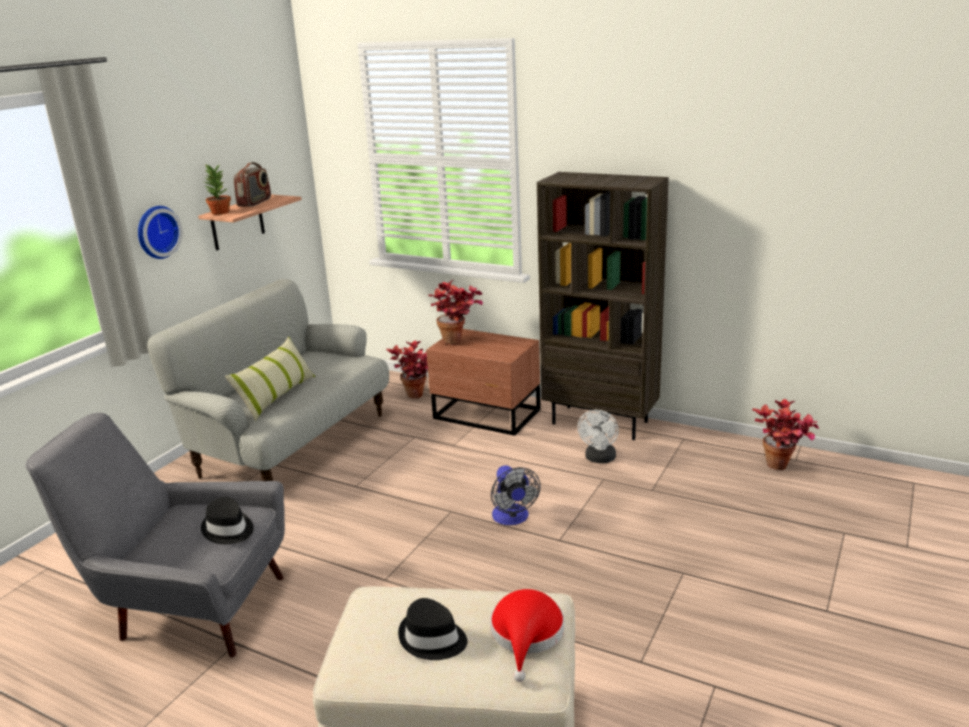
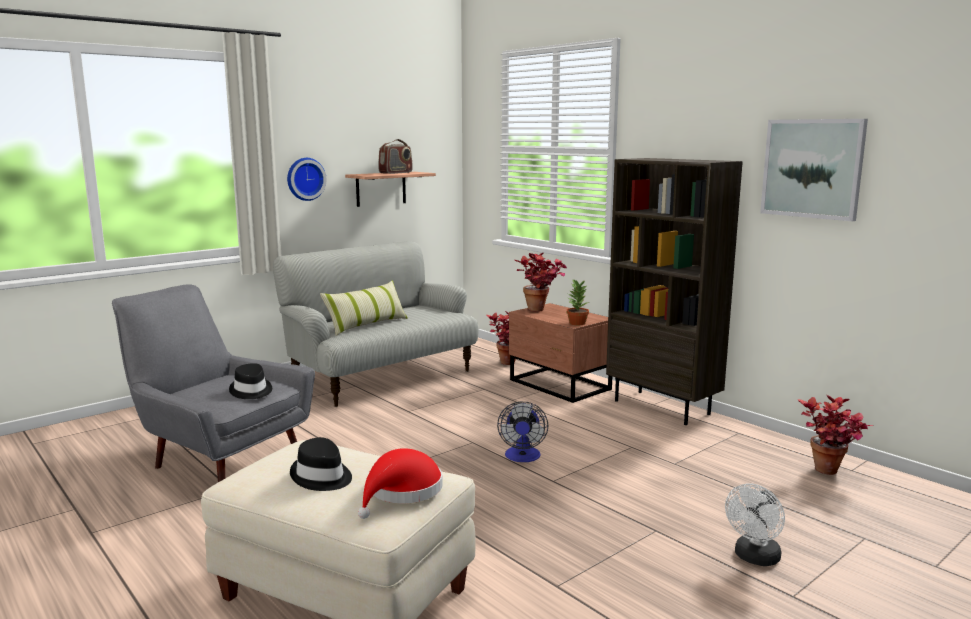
camera: 20 degrees right, 10 degrees down
potted plant [205,164,231,215] -> potted plant moved to [567,280,589,325]
white fan [577,410,619,463] -> white fan moved to [725,483,785,566]
none -> picture [760,119,868,221]

